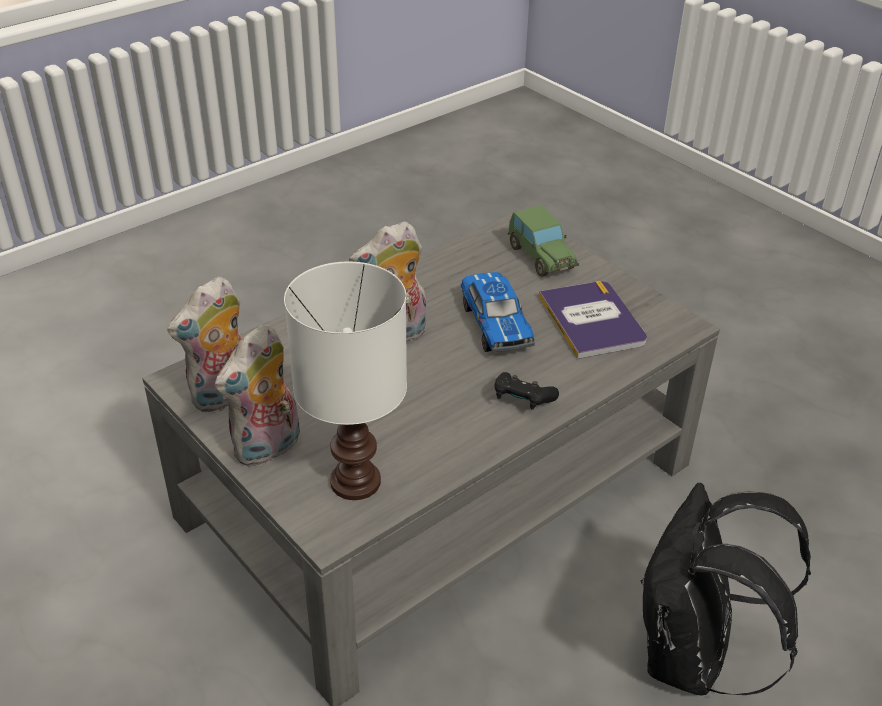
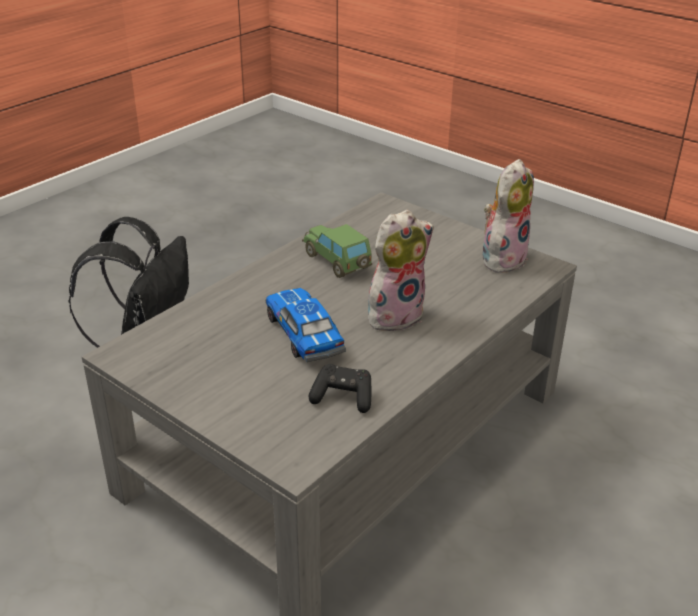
camera: 170 degrees right, 5 degrees down
plush toy [215,324,300,467] -> none
white table lamp [284,262,407,500] -> none
black game controller [495,372,559,409] -> black game controller moved to [309,364,372,413]
toy car [508,205,579,277] -> toy car moved to [302,224,372,278]
book [539,281,647,359] -> none

